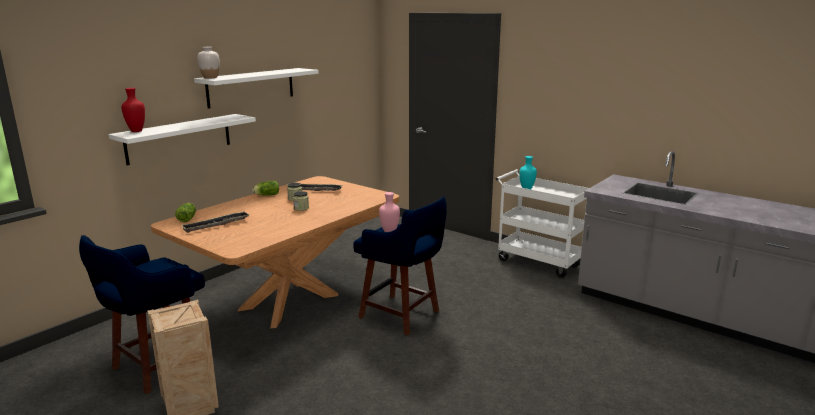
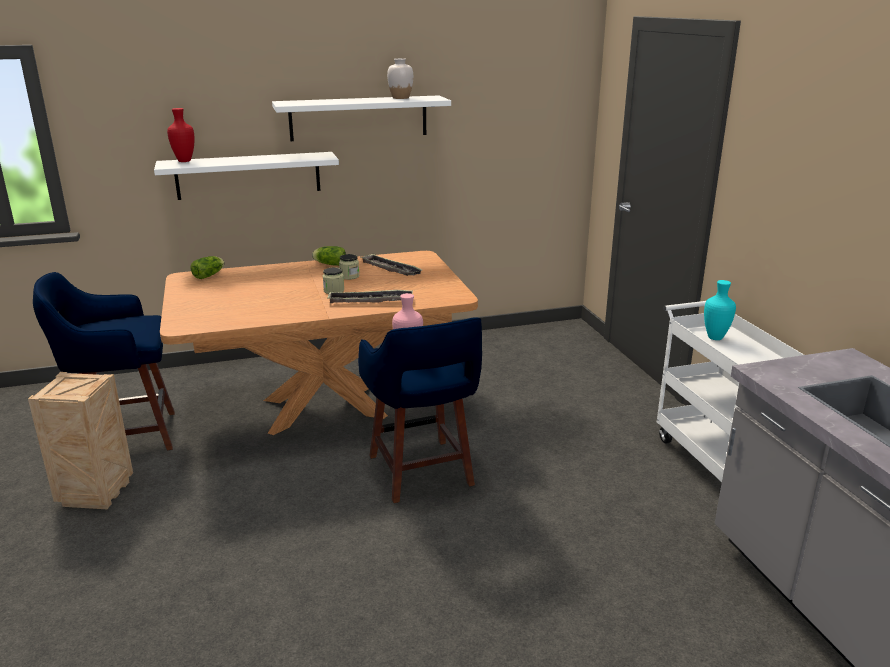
camera: 35 degrees right, 5 degrees up
tray [181,212,249,233] -> tray moved to [328,290,413,303]
white vase [197,47,220,78] -> white vase moved to [387,58,413,99]

